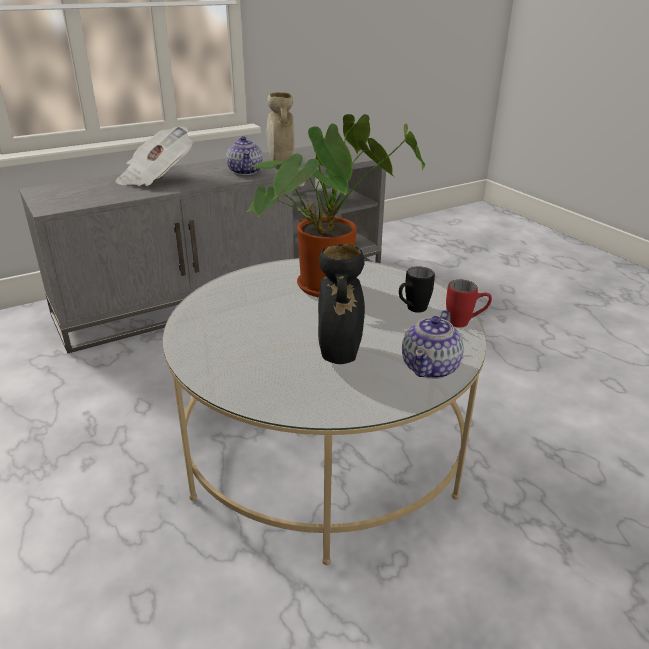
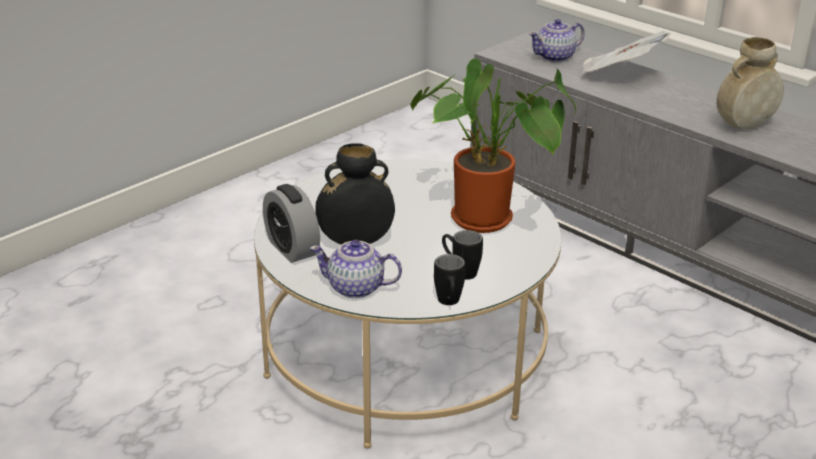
camera: 75 degrees right, 0 degrees up
teapot [226,136,263,175] -> teapot moved to [528,19,585,62]
red mug [446,280,492,328] -> black mug [434,254,466,305]
none -> alarm clock [263,184,320,263]

